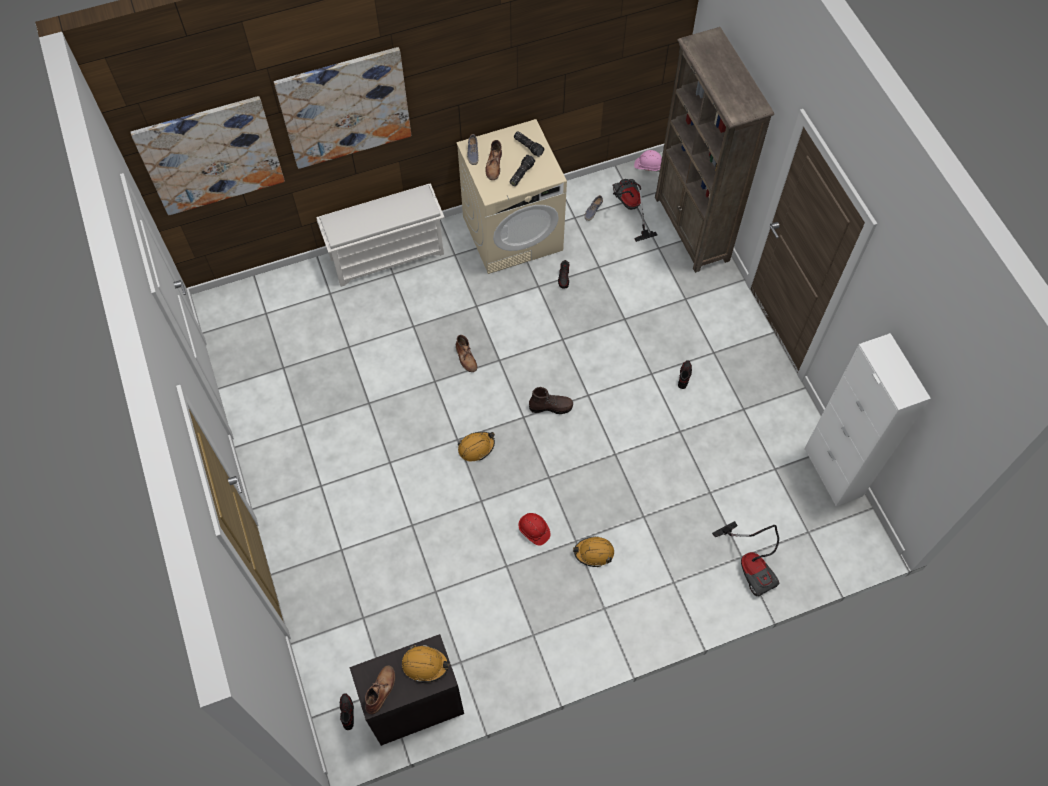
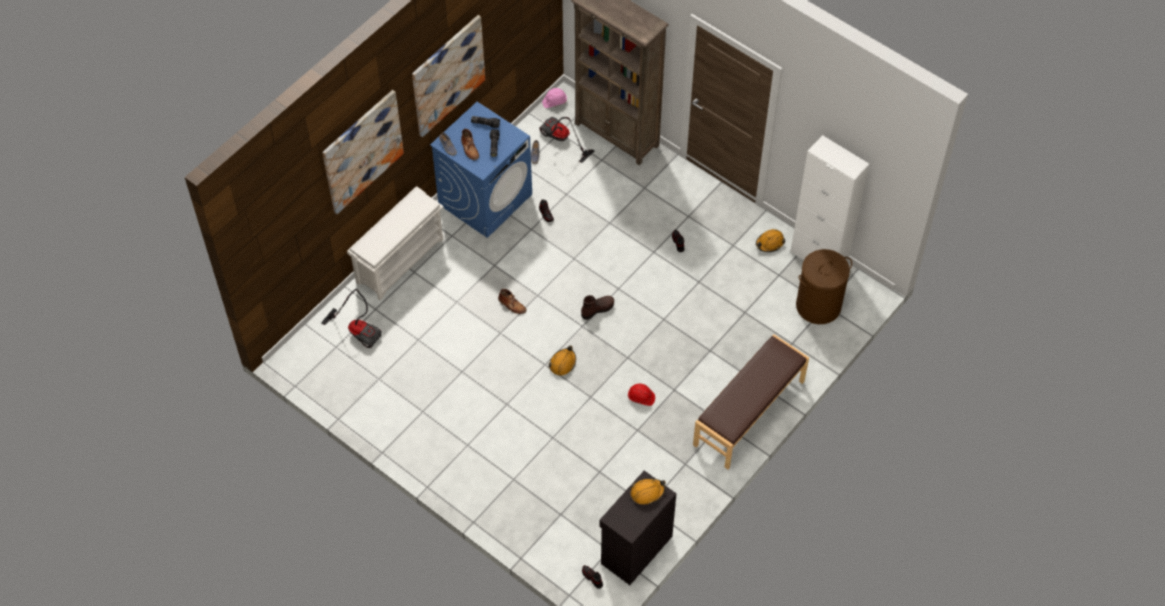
camera: 30 degrees left, 5 degrees down
picture [130,96,285,216] -> picture moved to [412,15,485,137]
brown boot [365,666,395,714] -> none
beige washing machine [456,119,567,274] -> blue washing machine [430,102,532,238]
orange hard hat [573,536,614,567] -> orange hard hat moved to [756,229,785,252]
vacuum cleaner [712,521,779,597] -> vacuum cleaner moved to [321,289,382,348]
none -> brown bench [693,334,809,469]
none -> brown laundry basket [796,249,852,324]

